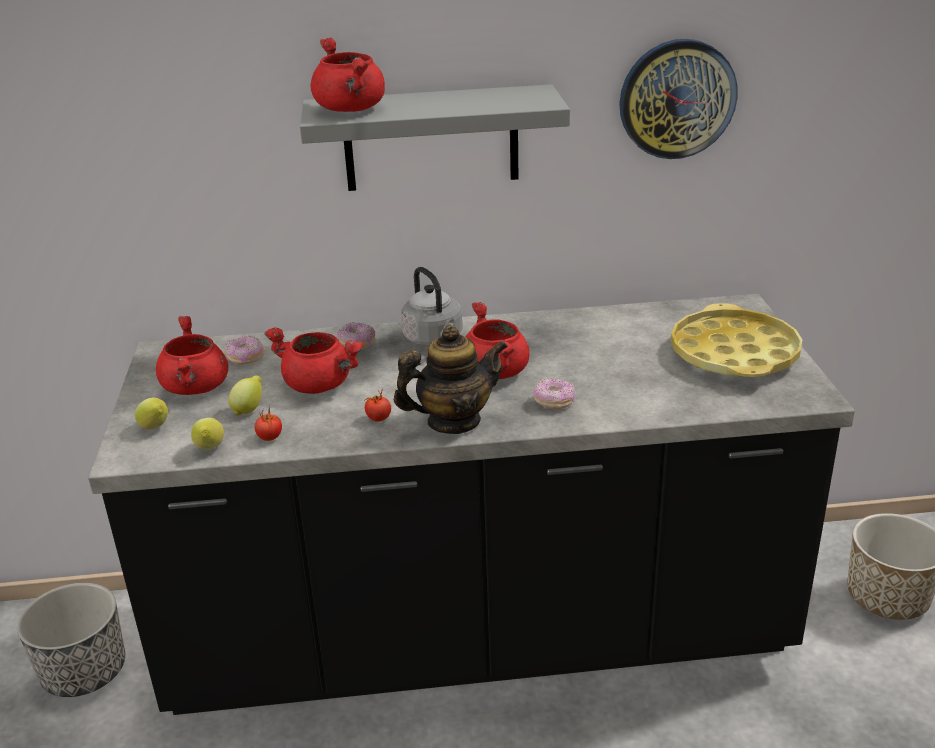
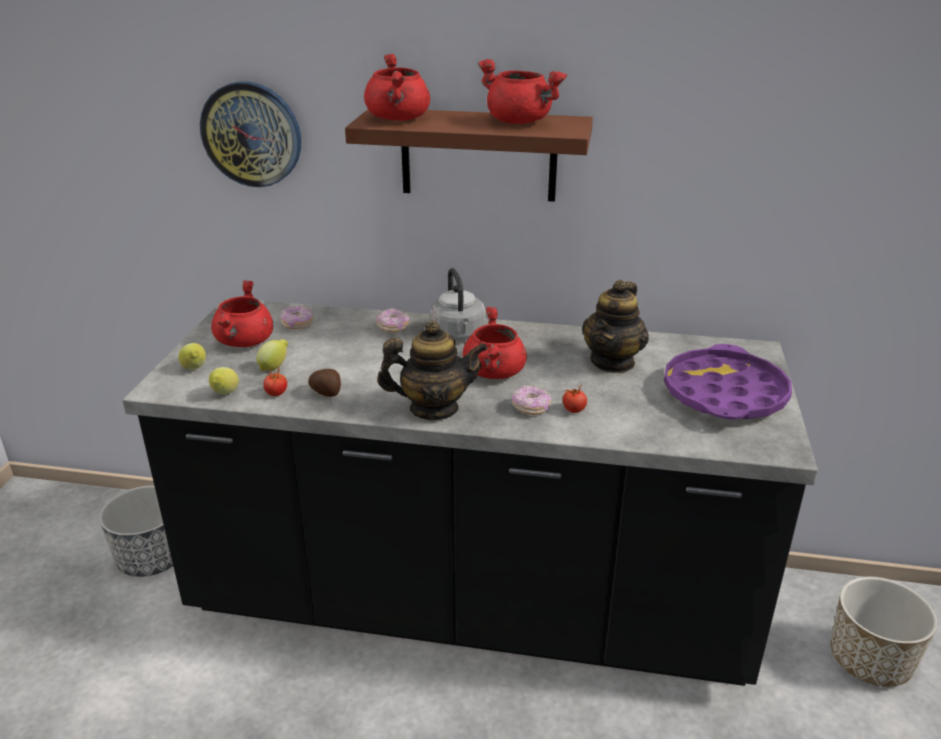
camera: 15 degrees right, 0 degrees up
red cooking pot [264,328,363,394] -> red cooking pot moved to [478,59,567,124]
grey shelf [300,84,570,191] -> brown shelf [345,109,593,202]
tomato [364,389,391,422] -> tomato moved to [563,384,587,413]
wall clock [619,39,738,159] -> wall clock moved to [200,81,301,187]
yellow tray [671,303,802,377] -> purple tray [664,344,792,420]
none -> potato [308,369,341,397]
none -> teapot [582,280,649,373]

